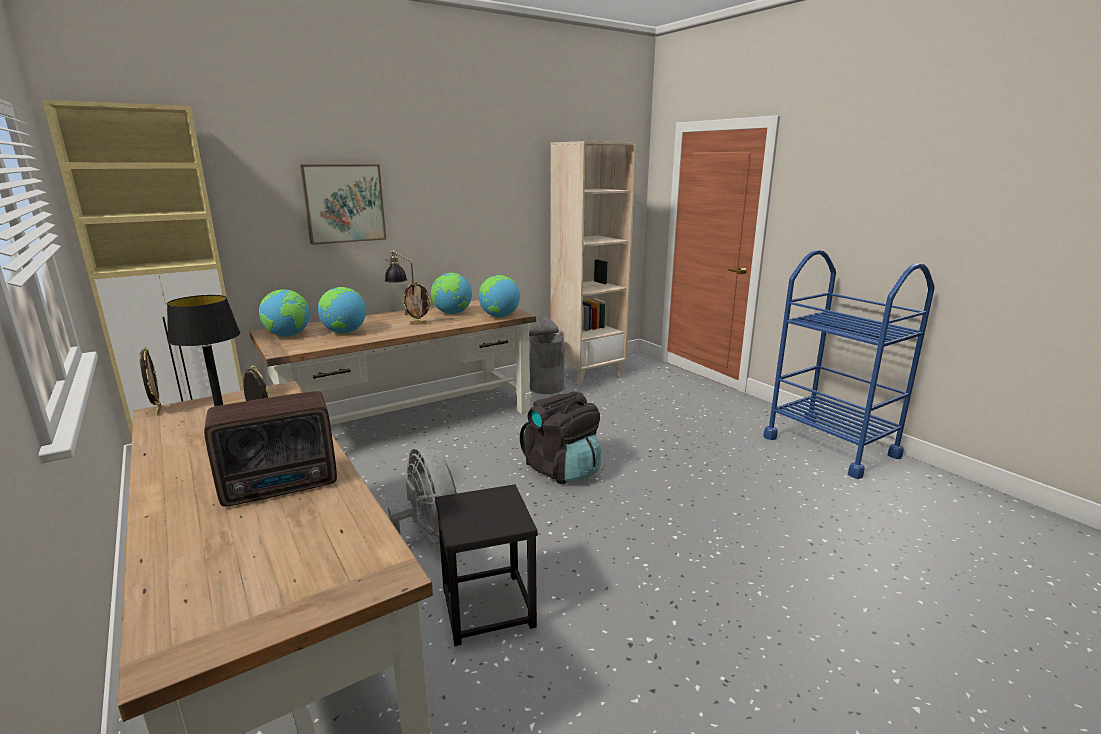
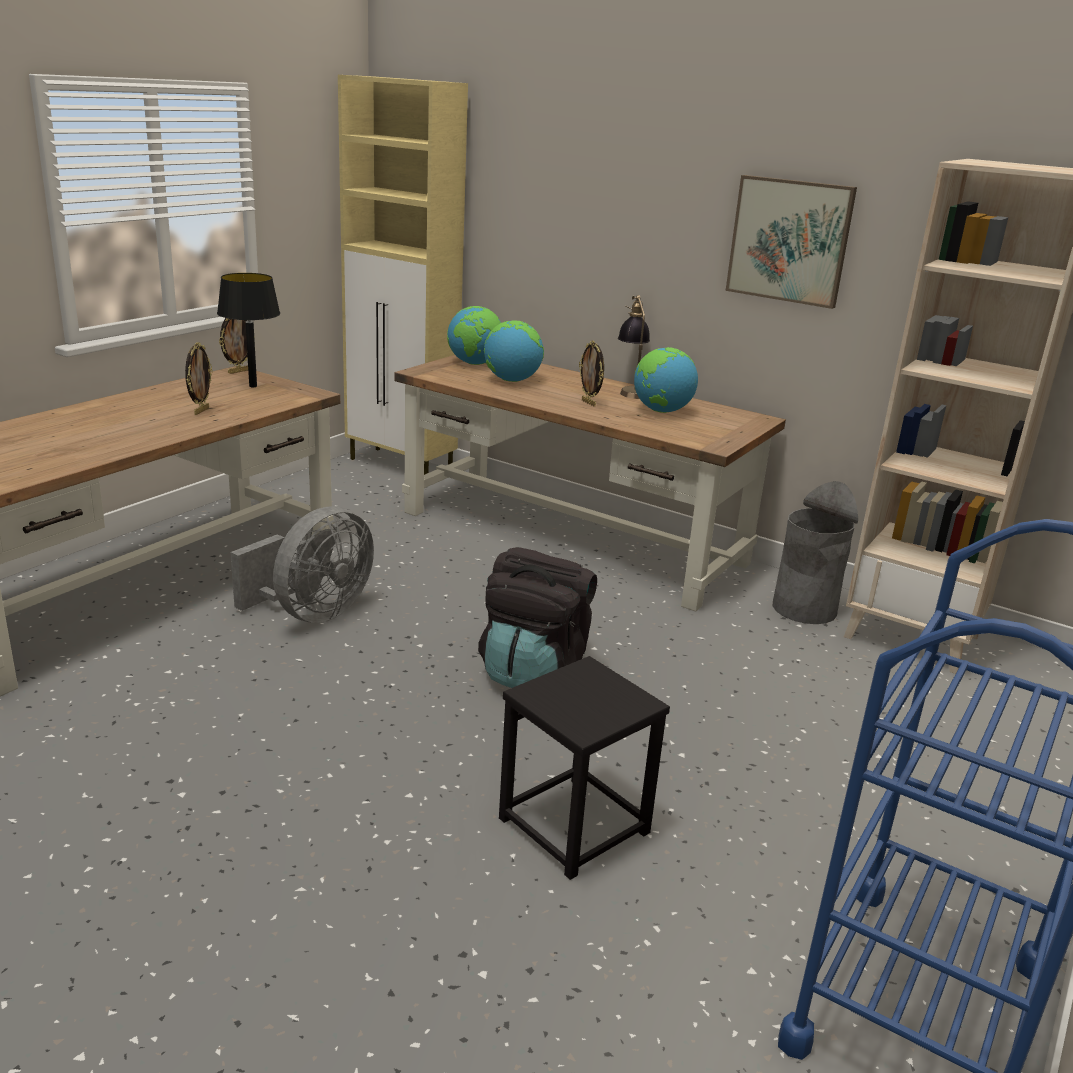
camera: 65 degrees right, 5 degrees up
radio [204,391,337,506] -> none
picture [300,164,386,245] -> picture moved to [726,175,857,309]
black stool [435,484,538,646] -> black stool moved to [499,656,670,880]
globe [479,275,520,318] -> none

